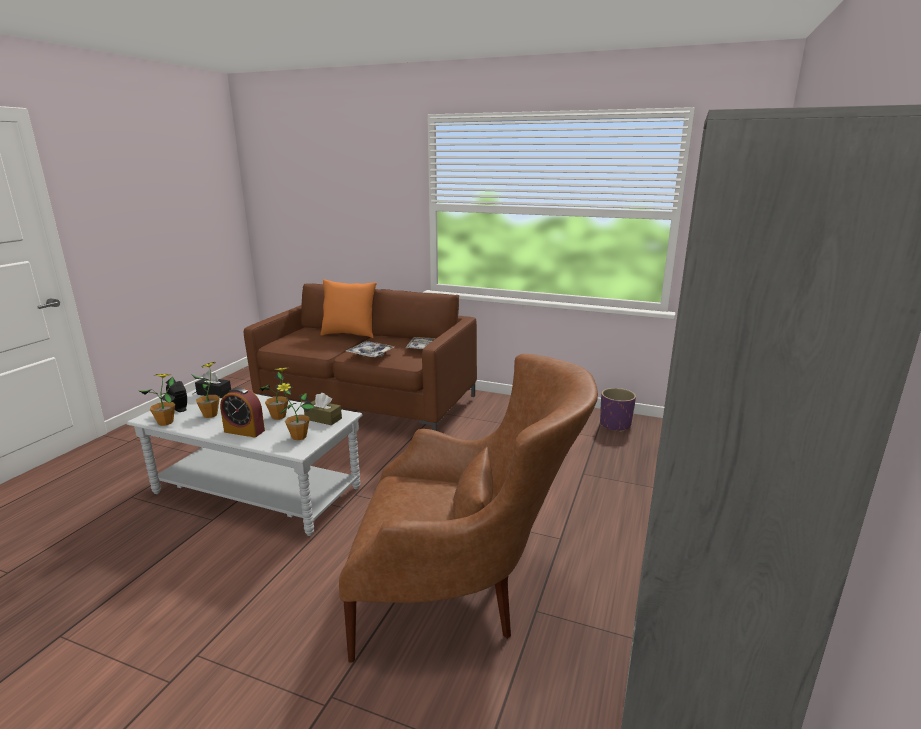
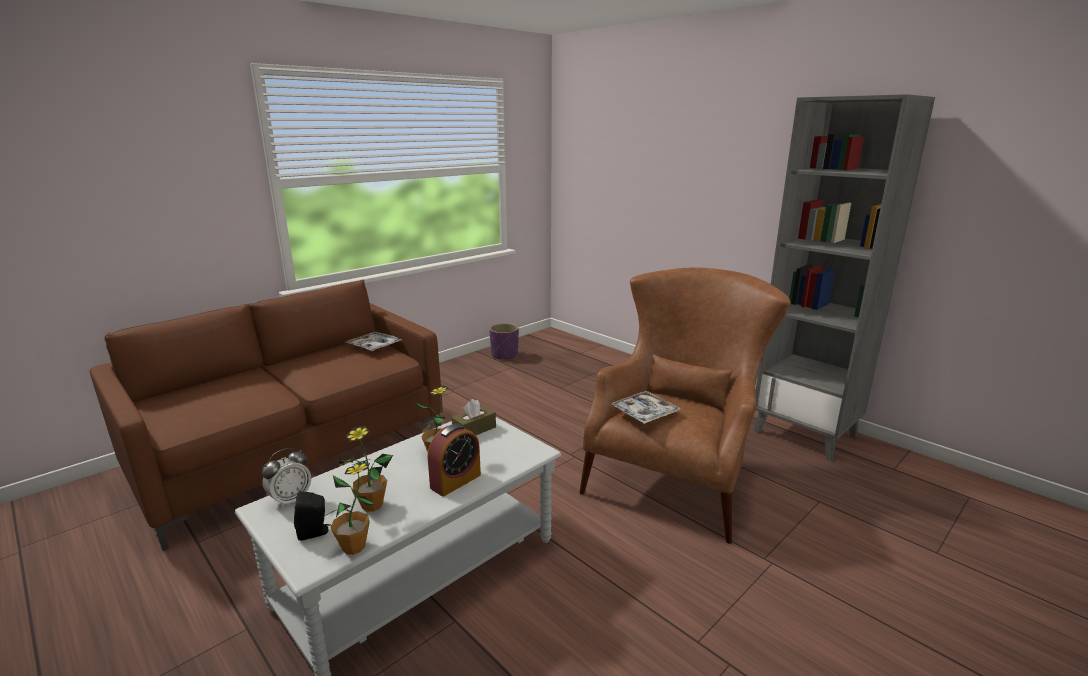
camera: 65 degrees left, 0 degrees up
black tissue box [195,370,231,398] -> alarm clock [262,448,311,508]
potted plant [275,383,315,440] -> none
orange pillow [320,279,377,338] -> none
tray [346,341,394,358] -> tray moved to [610,391,681,424]

